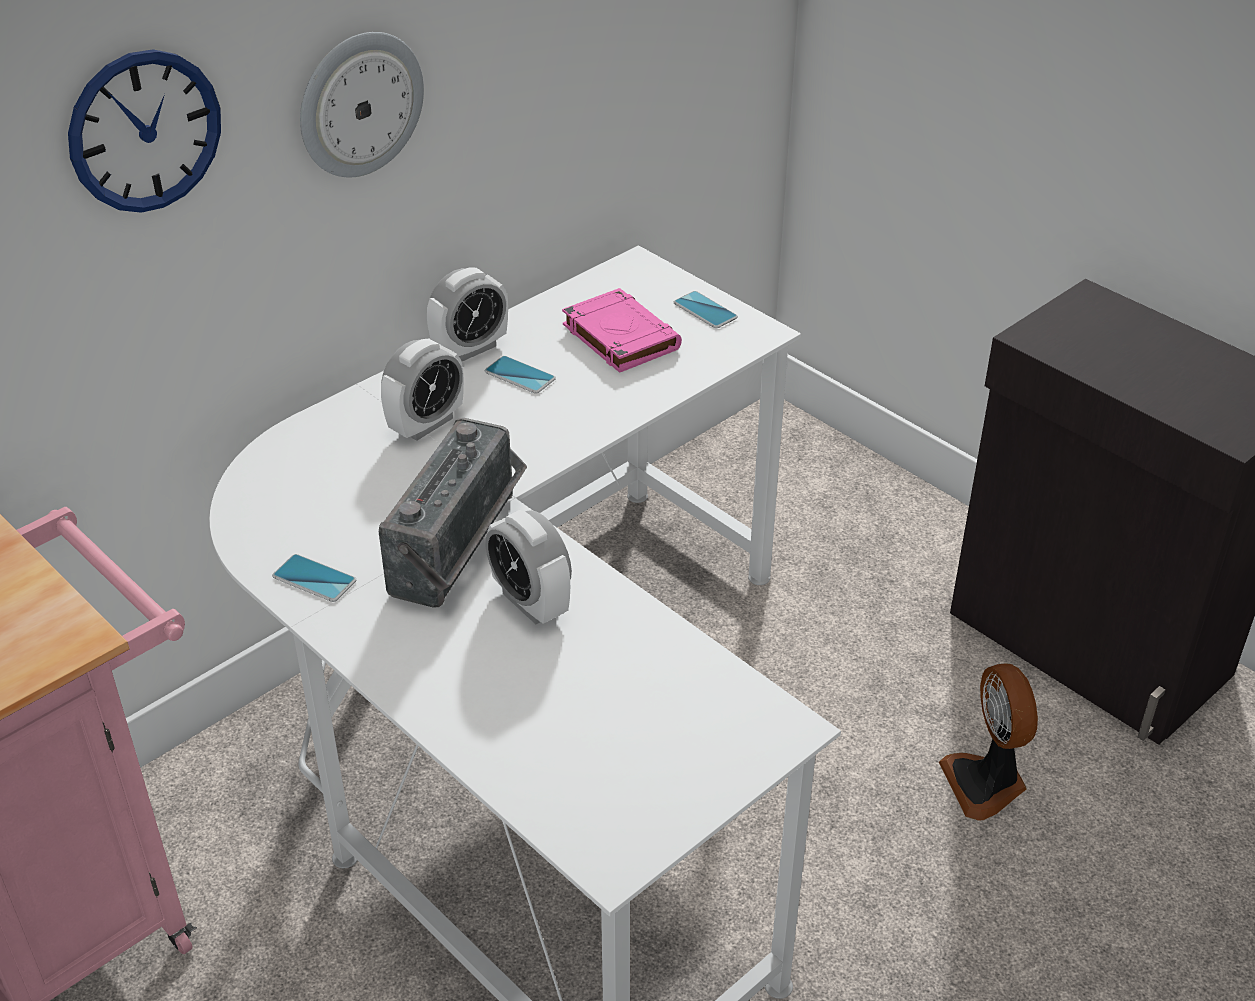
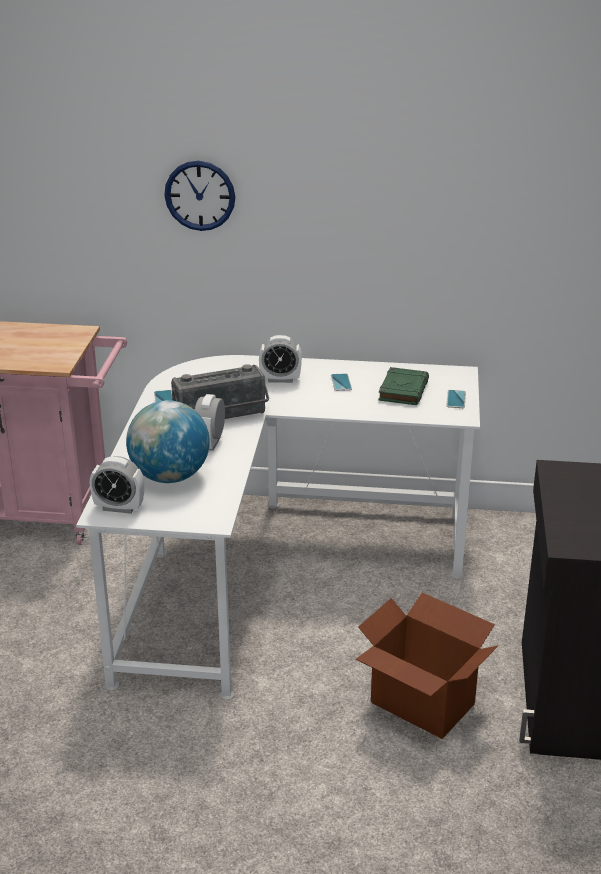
camera: 50 degrees right, 10 degrees down
wall clock [300,32,424,177] -> none
alarm clock [427,268,508,362] -> alarm clock moved to [90,456,144,514]
pink book [562,288,682,373] -> green book [378,367,429,405]
fan [939,664,1038,821] -> cardboard box [356,593,498,739]
none -> globe [126,400,210,483]

